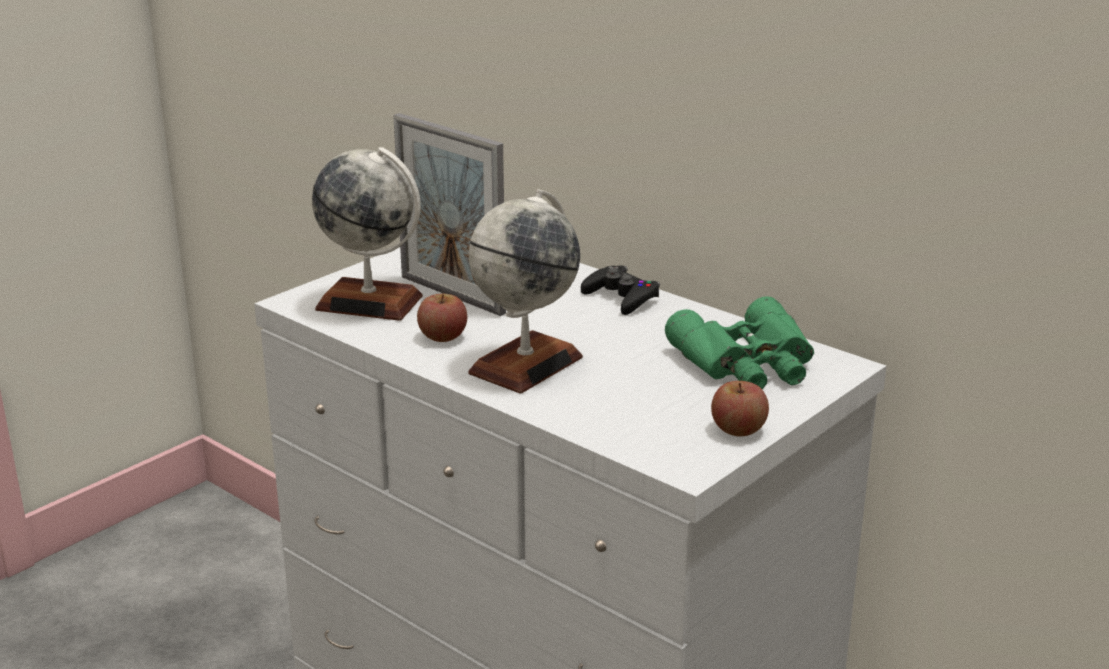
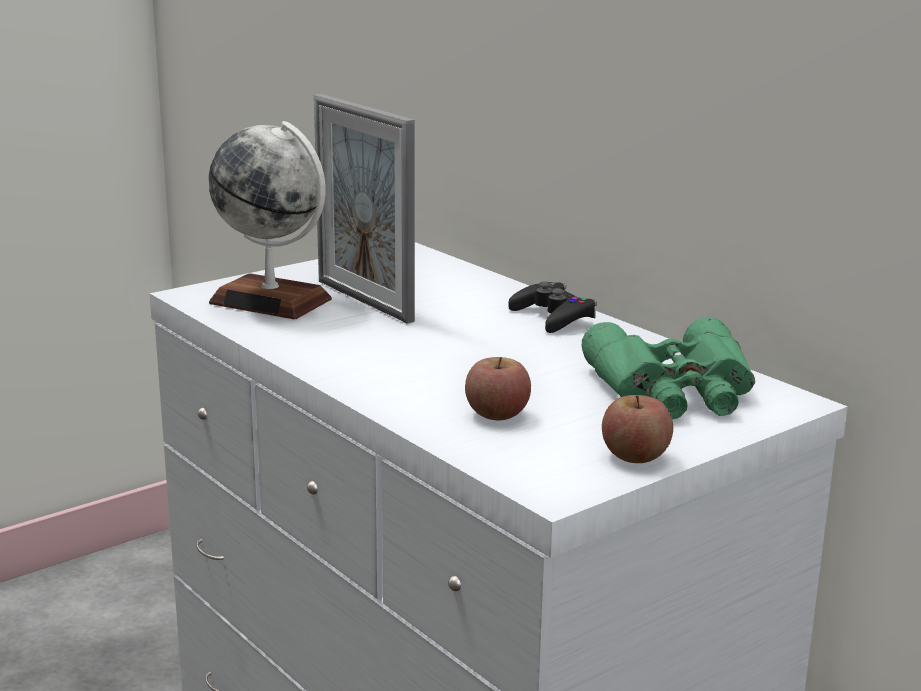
camera: 10 degrees right, 5 degrees down
apple [417,294,467,342] -> apple moved to [465,357,531,420]
globe [468,189,583,393] -> none

